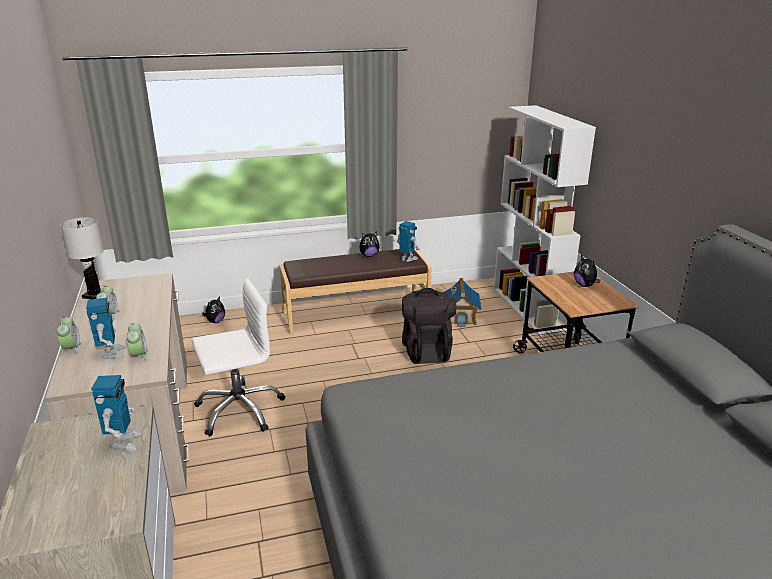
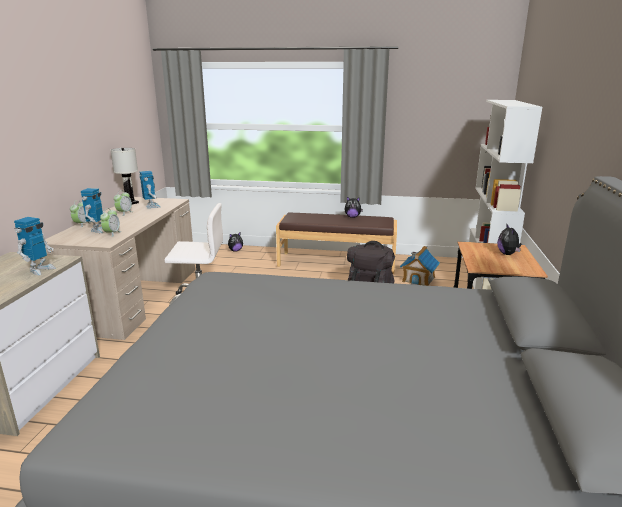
camera: 25 degrees right, 5 degrees down
toy robot [397,221,420,262] -> toy robot moved to [140,171,161,208]

